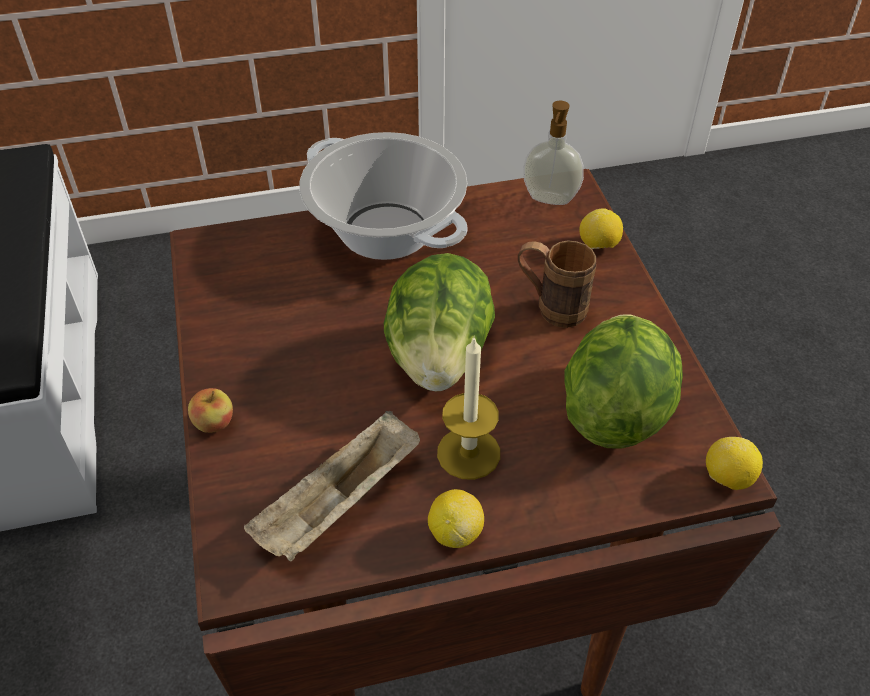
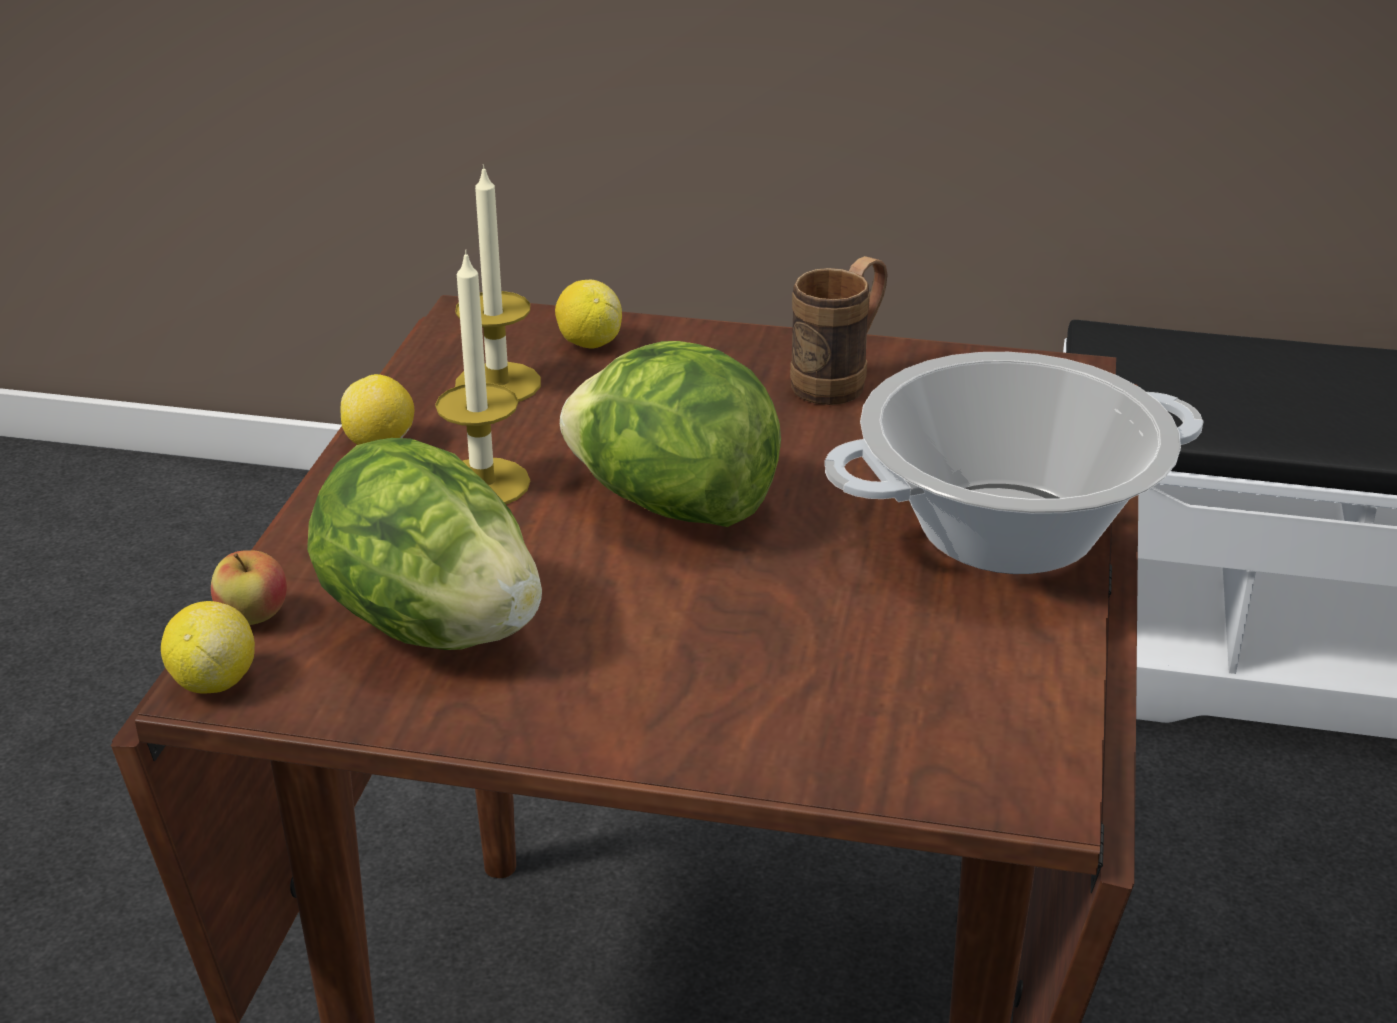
camera: 115 degrees right, 15 degrees down
apple [188,388,233,433] -> apple moved to [211,550,287,625]
beige tray [244,411,420,562] -> candle [455,164,541,402]
brown mug [518,240,596,328] -> brown mug moved to [790,256,888,405]
soap dispenser [523,100,584,205] -> none
lemon [580,208,623,249] -> lemon moved to [555,280,622,349]

